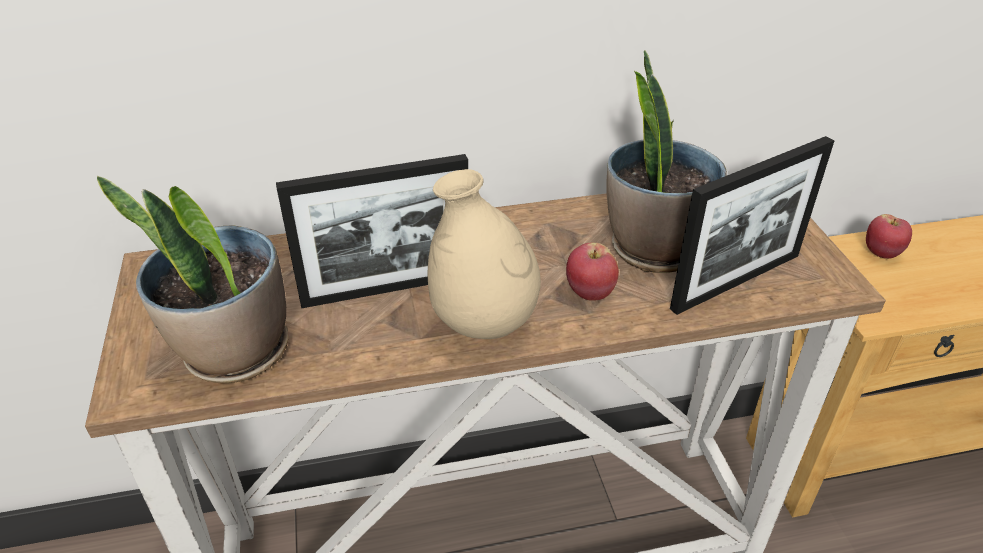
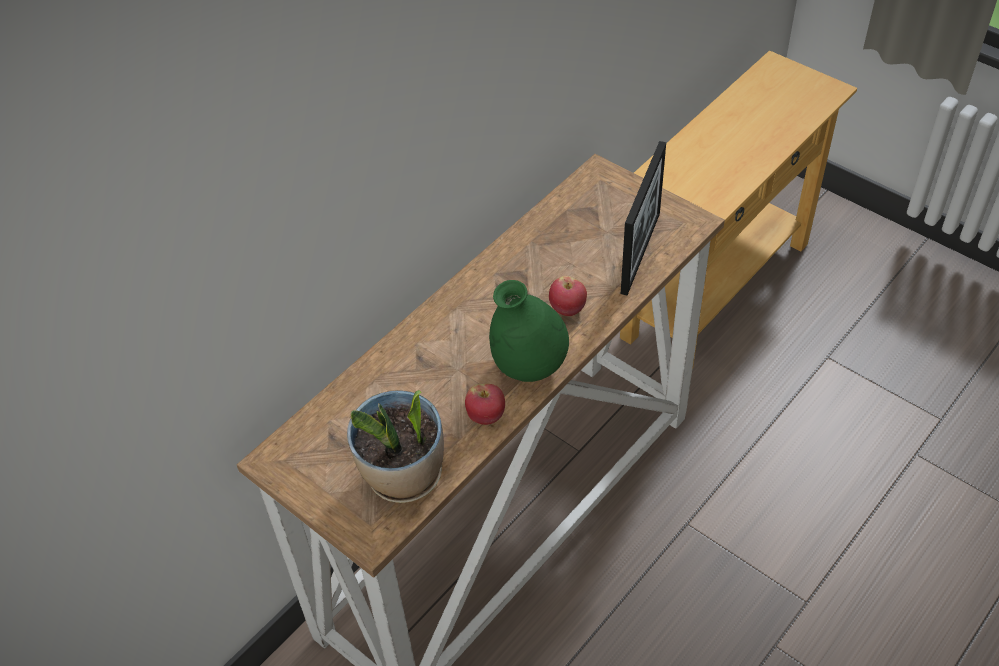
camera: 35 degrees left, 10 degrees up
picture frame [276,154,468,308] -> none
beige vase [427,169,541,339] -> green vase [489,280,569,382]
potted plant [607,50,727,273] -> none
apple [866,214,912,259] -> apple moved to [465,384,505,425]

